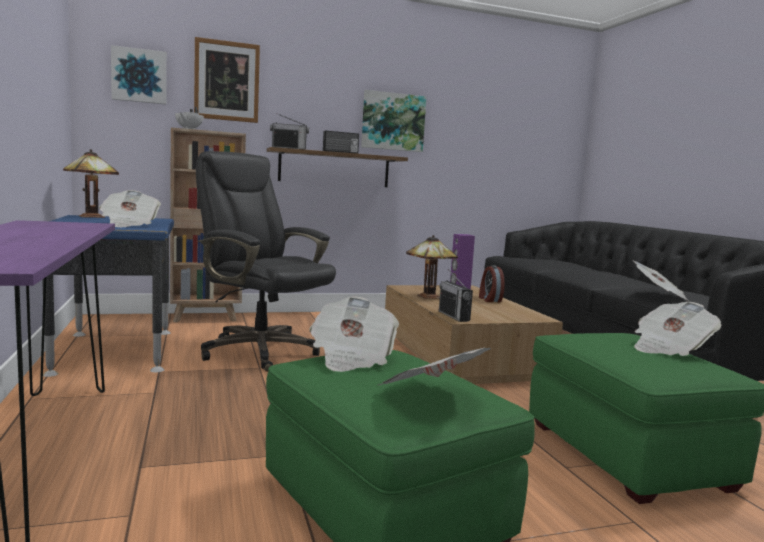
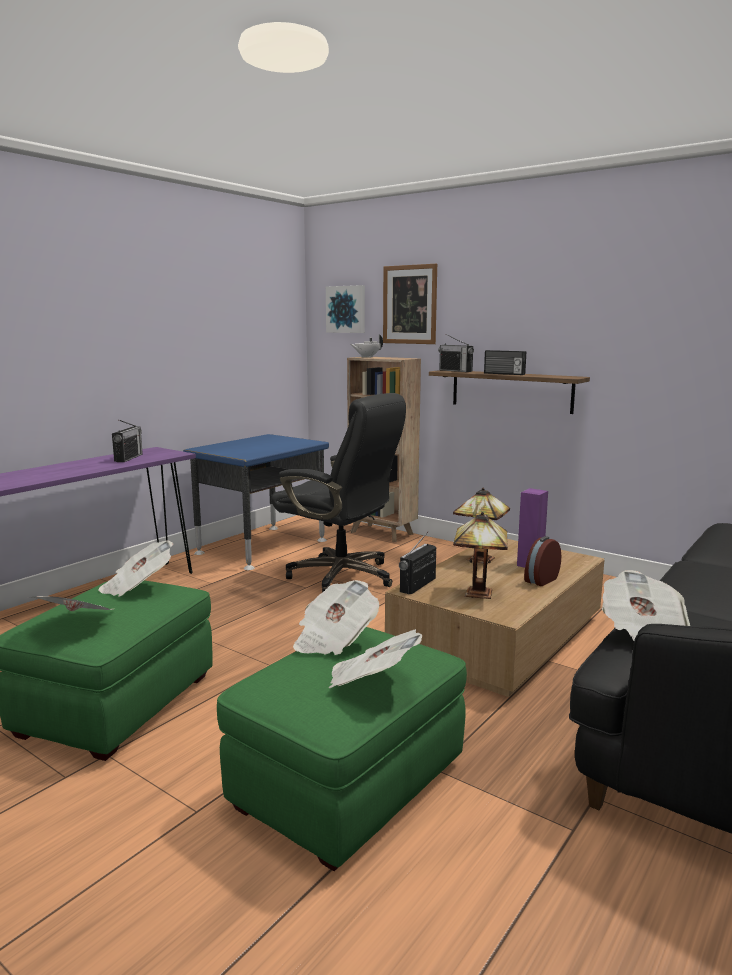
camera: 55 degrees right, 5 degrees up
table lamp [63,149,119,218] -> table lamp moved to [453,512,508,599]
newspaper [99,190,161,227] -> newspaper moved to [293,580,379,655]
black office chair [196,151,336,372] -> black office chair turned 120 degrees clockwise [271,393,406,592]
picture [361,90,426,152] -> none
none -> radio [112,420,143,462]

